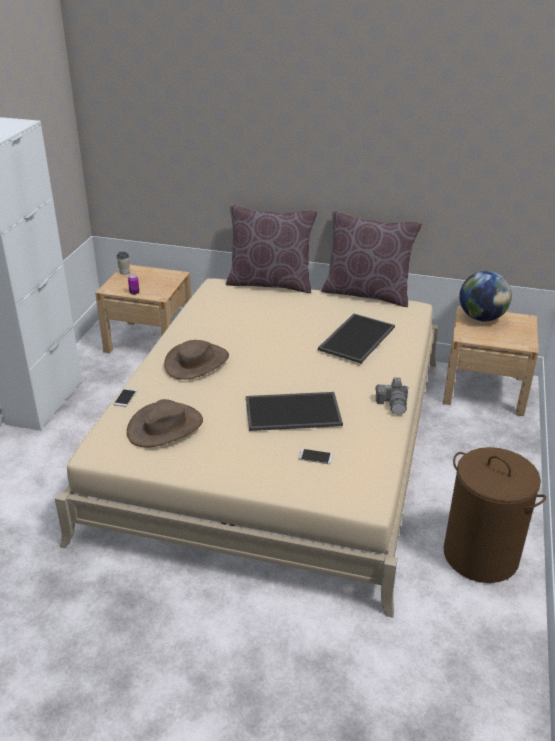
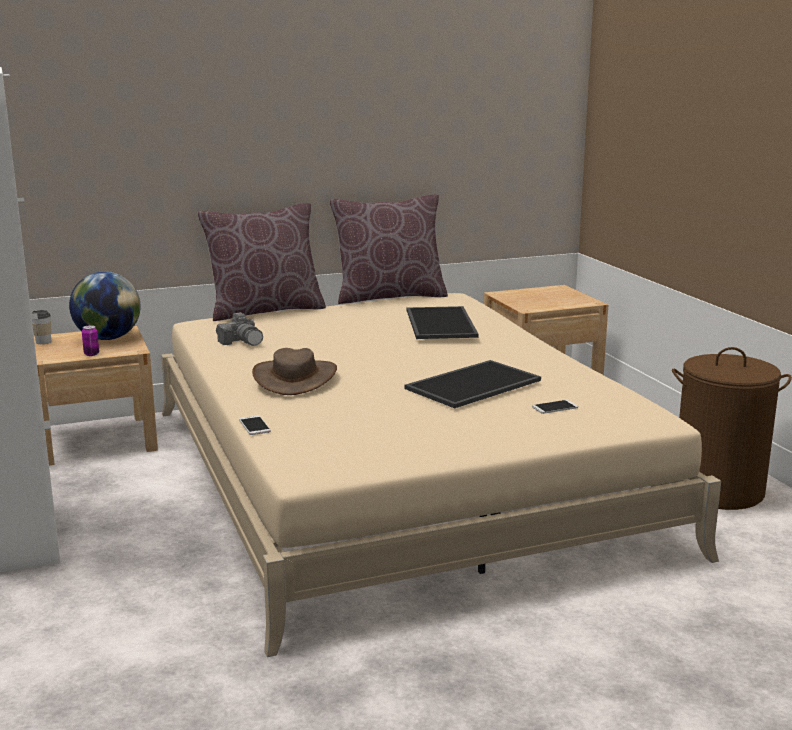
camera: 35 degrees left, 15 degrees down
brown hat [127,399,203,447] -> none
camera [375,378,409,415] -> camera moved to [216,312,263,346]
globe [459,271,512,321] -> globe moved to [69,271,141,340]

